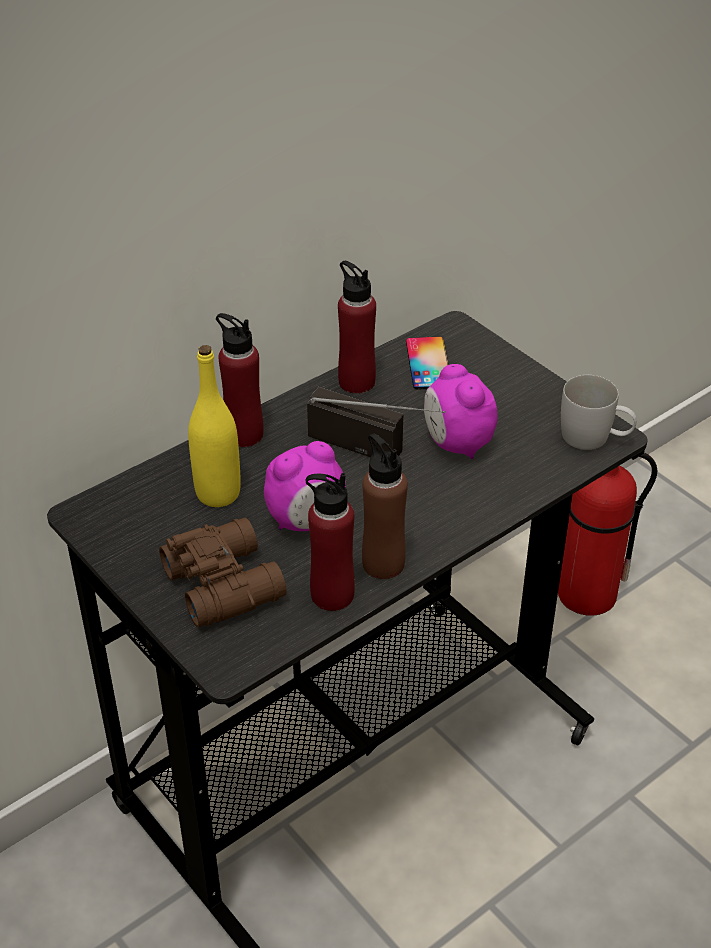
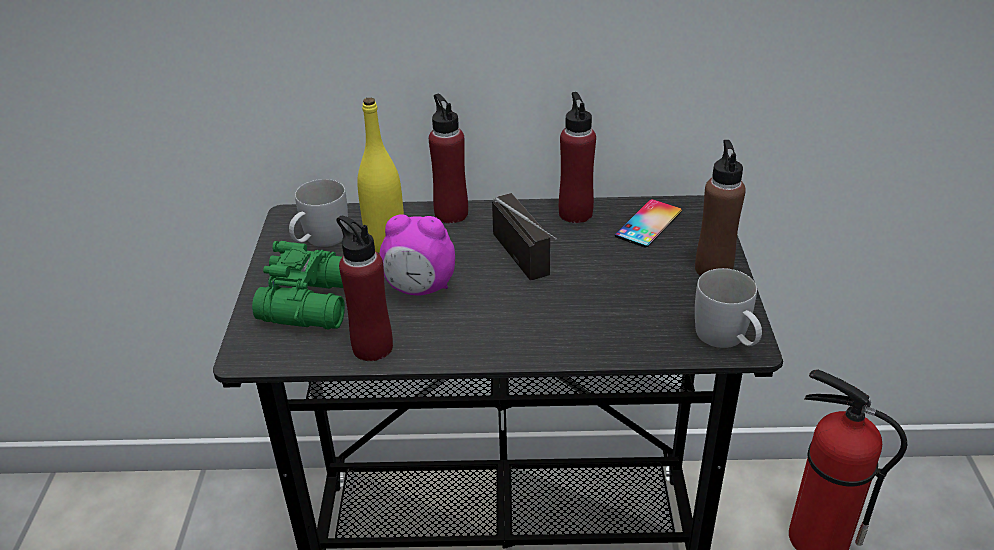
camera: 40 degrees right, 5 degrees down
brown binoculars [159,518,287,628] -> green binoculars [252,241,345,329]
brown bottle [362,433,408,579] -> brown bottle moved to [695,140,746,276]
alarm clock [424,364,498,459] -> none
none -> white mug [289,179,348,247]

